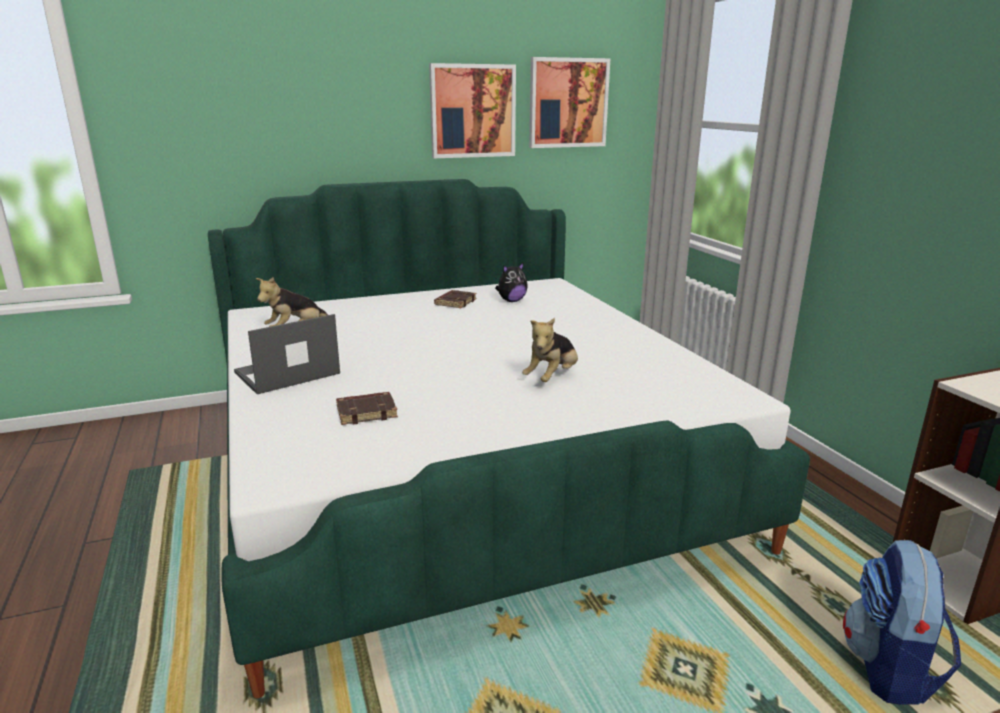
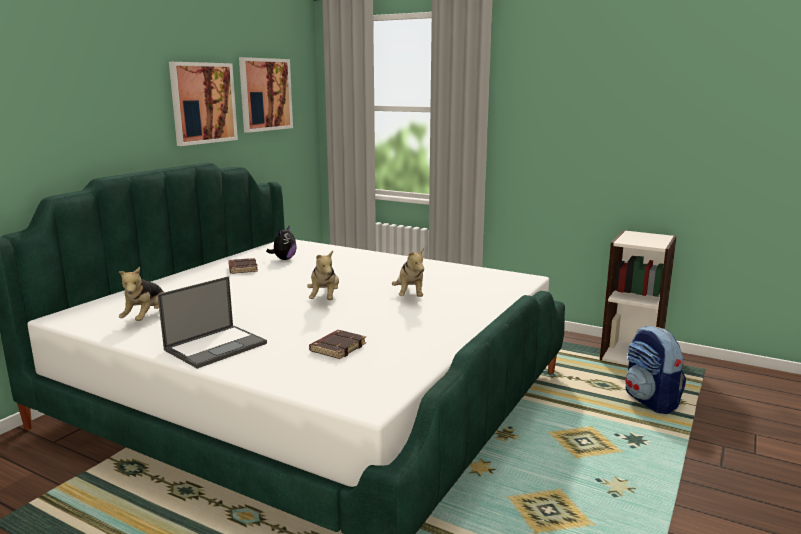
camera: 40 degrees left, 5 degrees down
laptop [234,314,340,394] -> laptop turned 150 degrees counterclockwise [158,276,267,369]
none -> plush toy [307,251,339,300]

